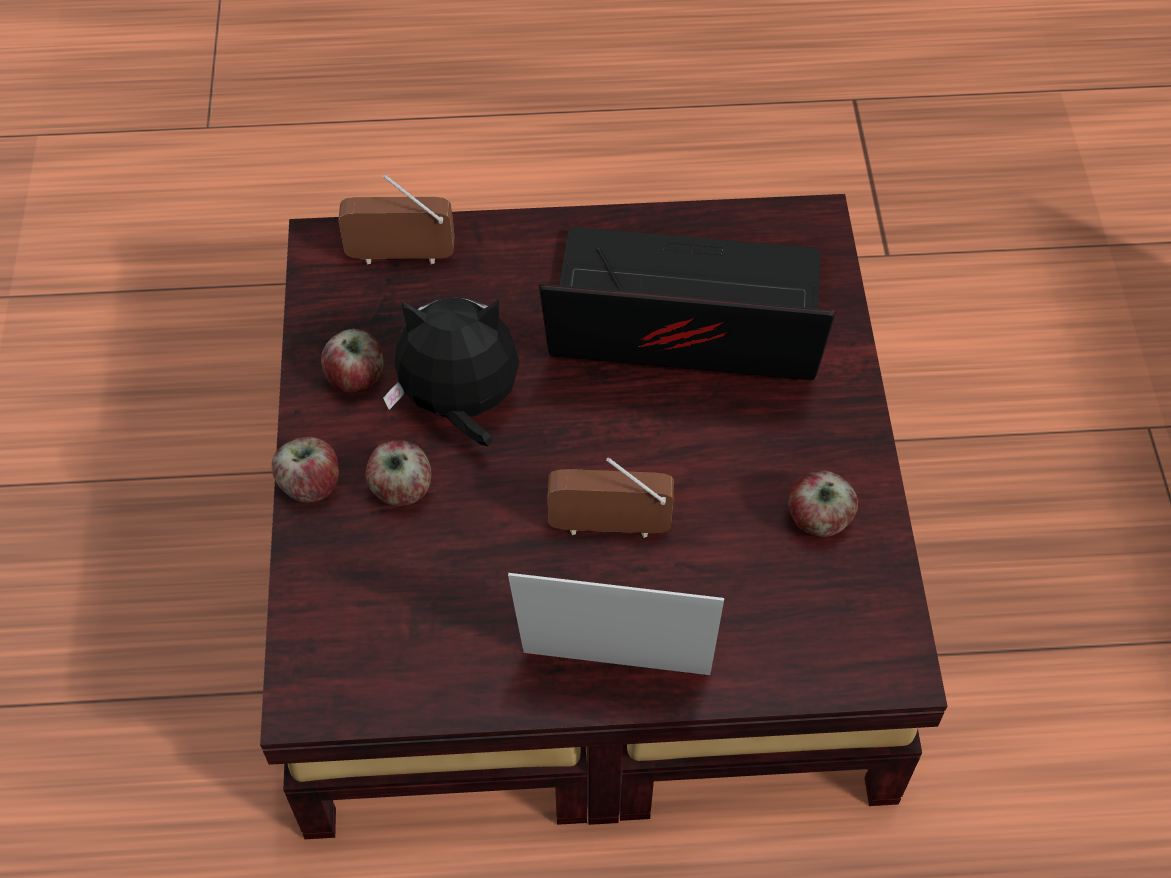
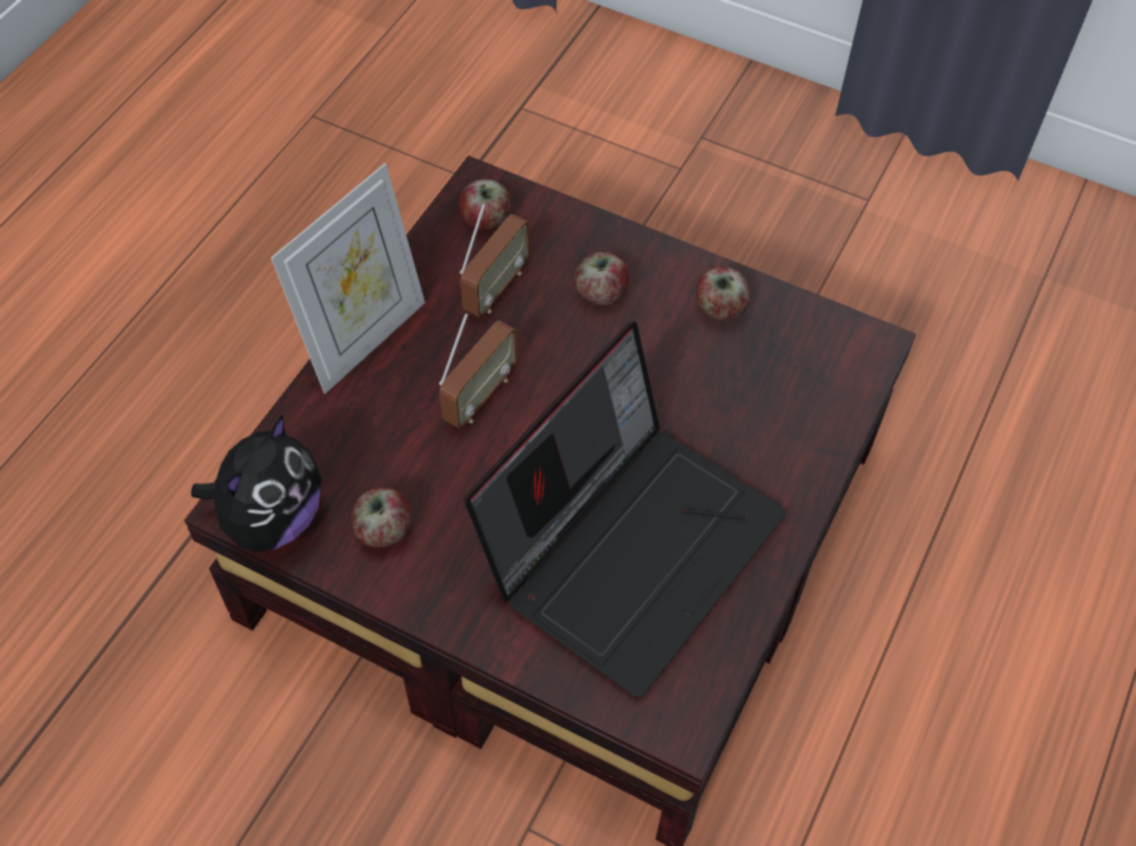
camera: 120 degrees right, 0 degrees up
apple [271,437,339,503] -> apple moved to [459,179,510,231]
radio [338,174,454,264] -> radio moved to [460,203,530,318]
plush toy [383,297,520,447] -> plush toy moved to [191,415,321,552]

